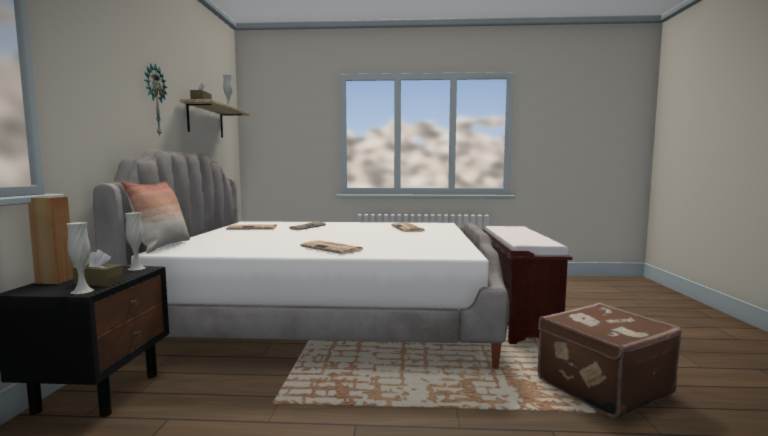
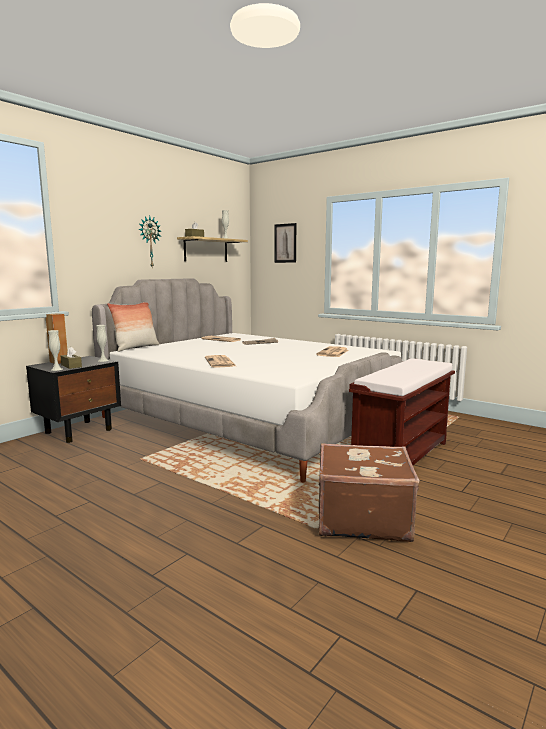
camera: 35 degrees right, 5 degrees up
none -> picture [274,223,296,263]

